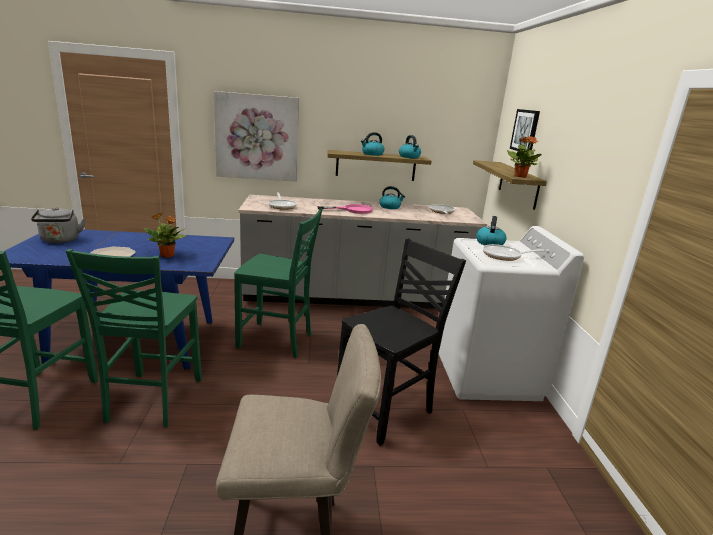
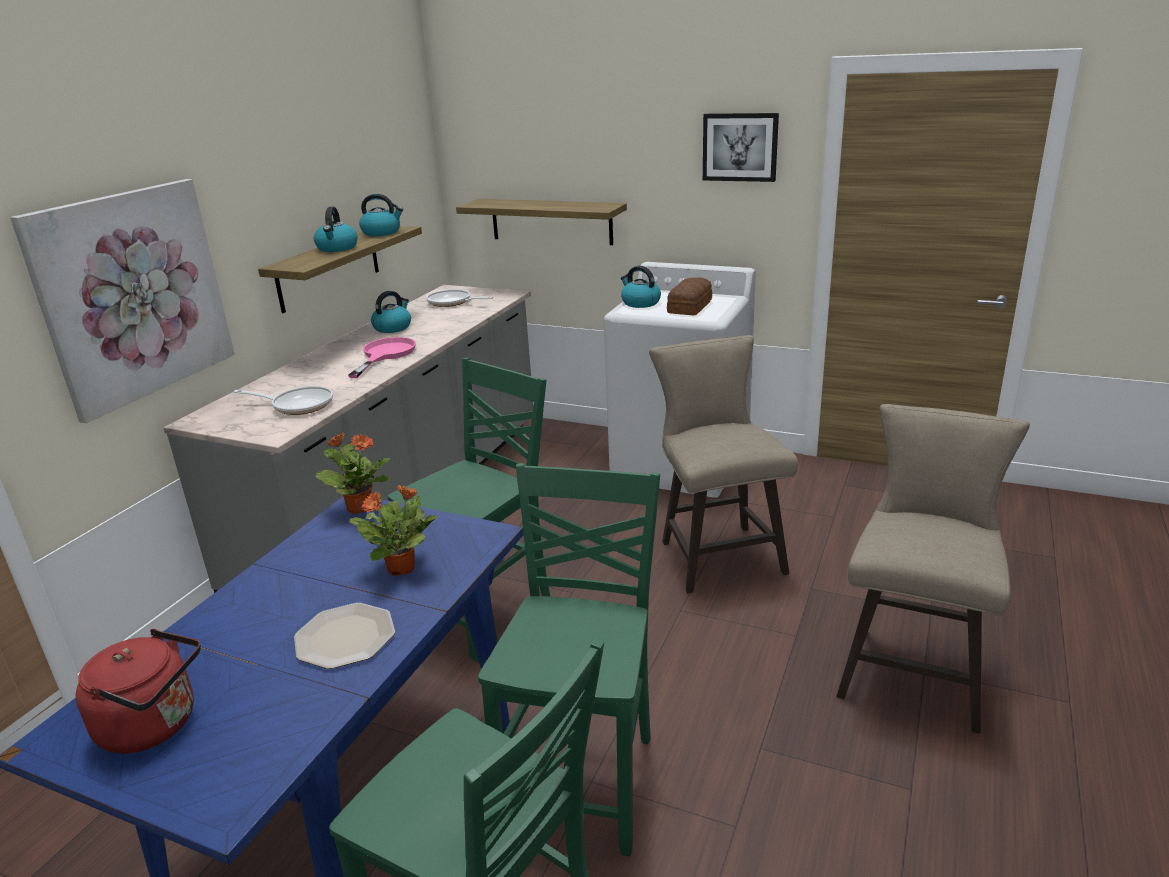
camera: 60 degrees left, 5 degrees up
grey kettle [31,207,85,243] -> red kettle [76,629,201,754]
green chair [66,249,202,428] -> green chair turned 105 degrees counterclockwise [478,463,660,856]
black chair [337,238,466,446] -> beige stool [649,335,798,593]
frying pan [483,244,549,261] -> bread [667,278,712,315]
potted plant [507,136,542,178] -> potted plant moved to [315,433,390,514]
picture [510,109,540,152] -> picture moved to [703,113,779,182]

